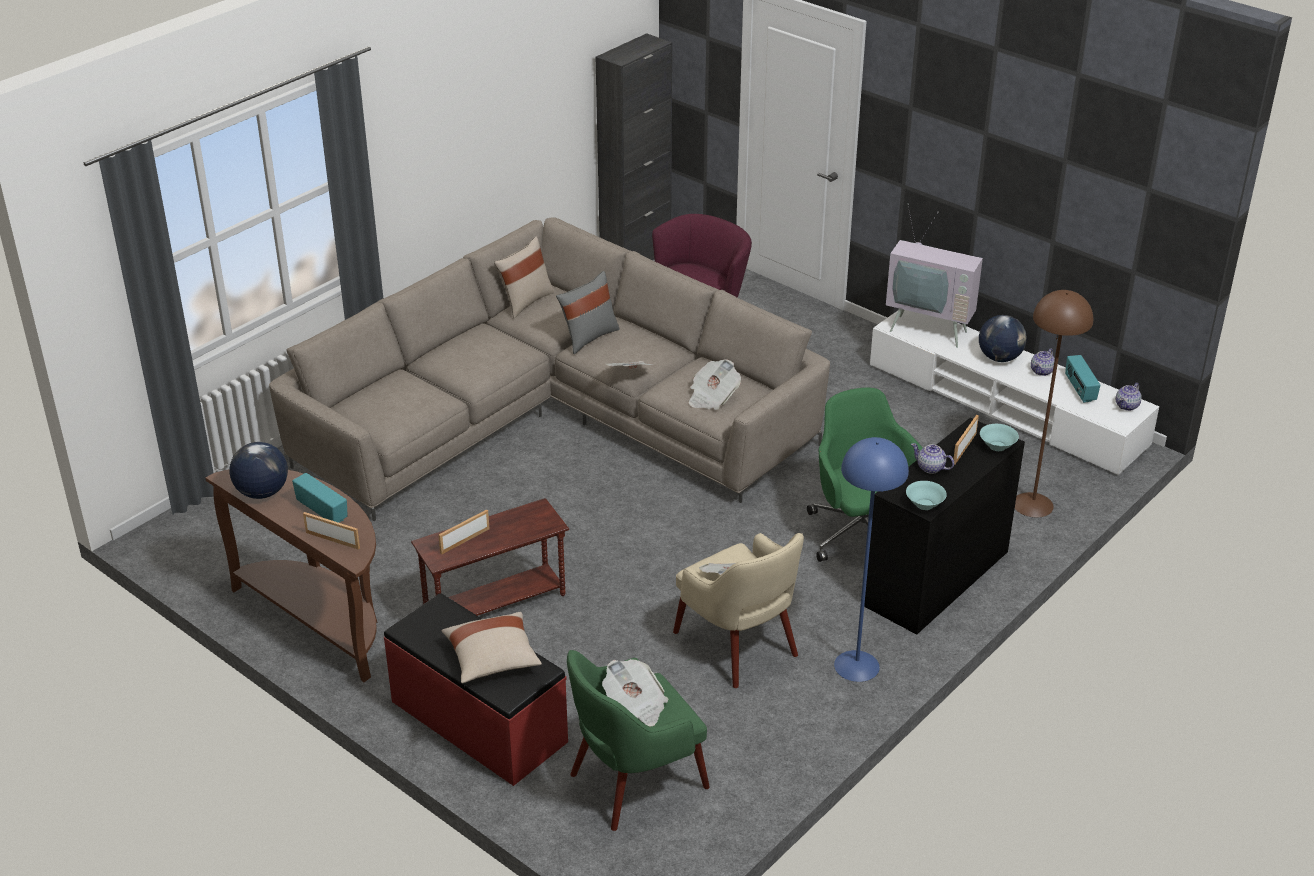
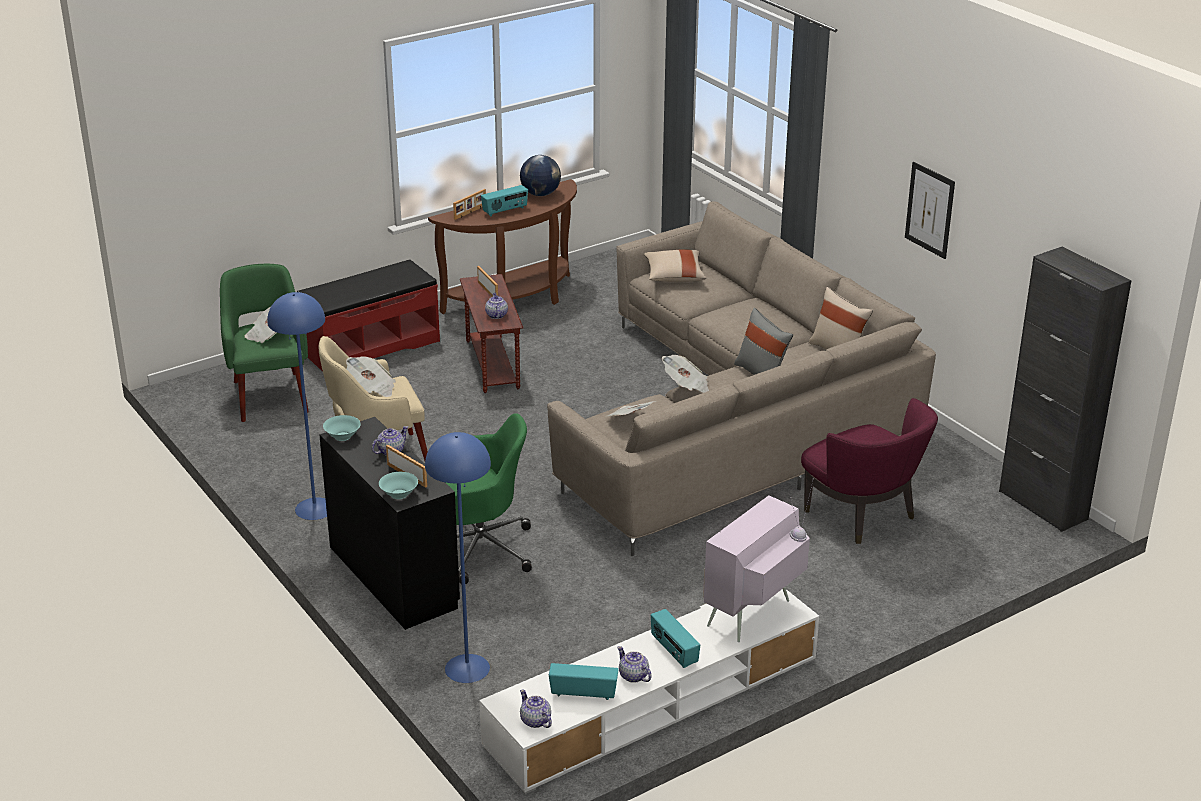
camera: 105 degrees right, 5 degrees down
beige pillow [441,612,542,683] -> beige pillow moved to [644,250,706,282]
globe [979,315,1027,362] -> radio [651,609,700,668]
brown floor lamp [1015,290,1093,517] -> blue floor lamp [425,432,491,683]
none -> teapot [485,293,508,319]
none -> picture [905,162,955,259]

